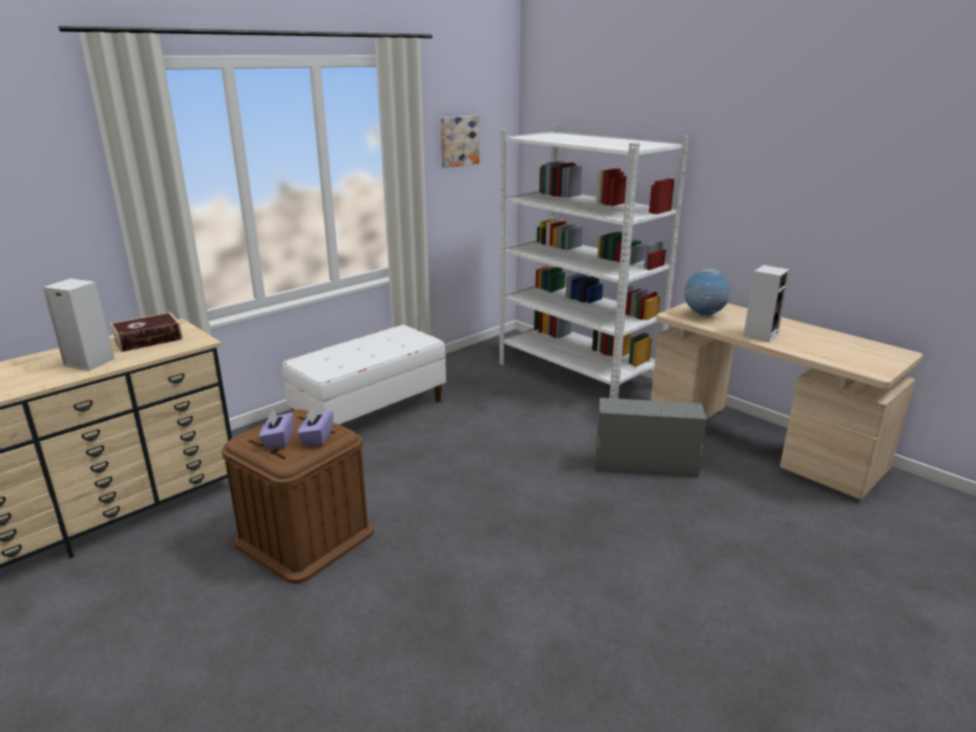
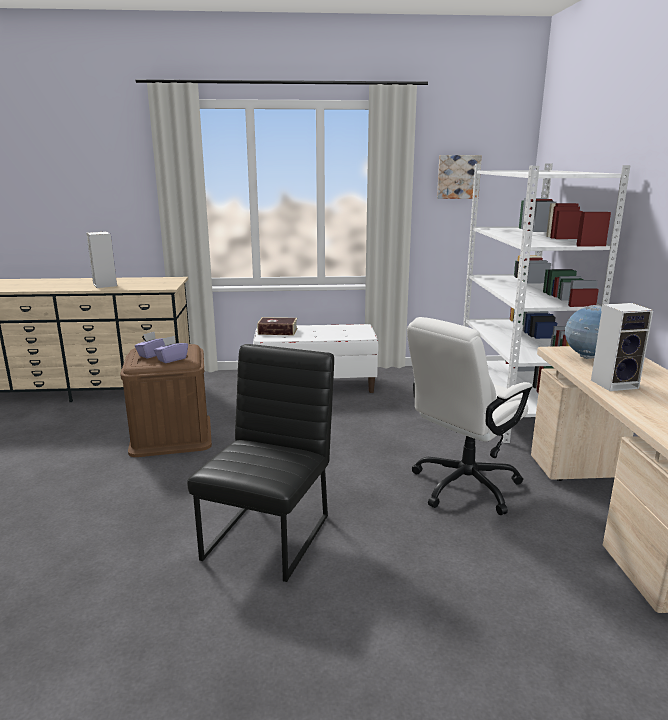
camera: 40 degrees right, 5 degrees down
book [110,312,183,352] -> book moved to [257,317,297,335]
grey storage box [595,398,707,478] -> white office chair [407,317,532,515]
none -> black chair [187,344,334,582]

